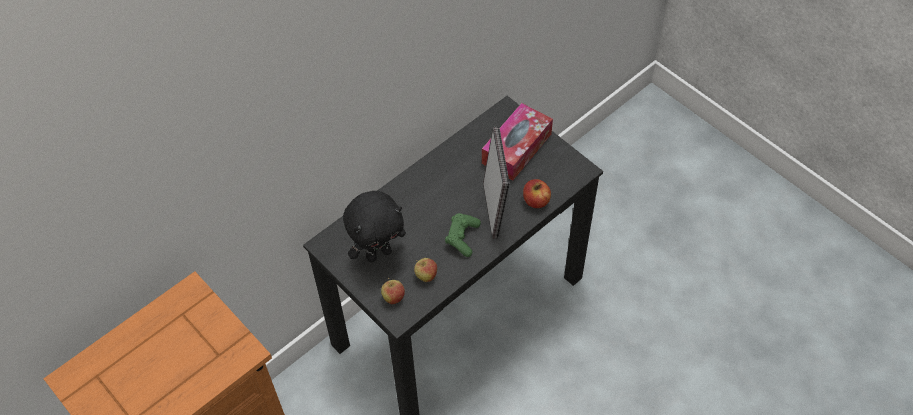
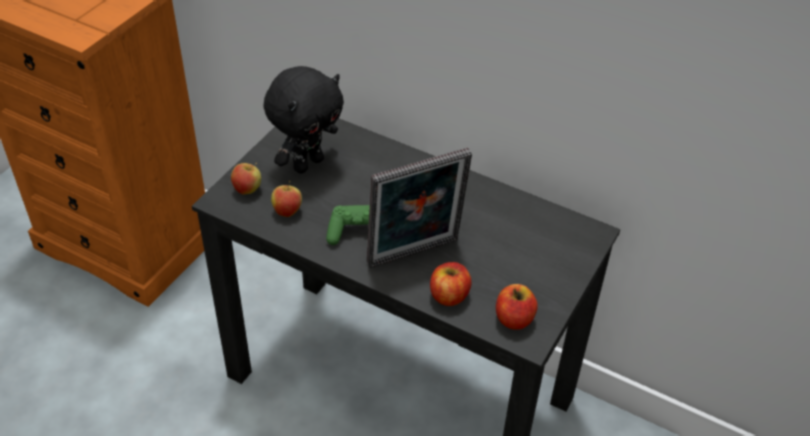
camera: 70 degrees right, 10 degrees down
black plush toy [343,191,406,262] -> black plush toy turned 90 degrees counterclockwise [263,66,344,174]
tissue box [482,103,553,181] -> none
none -> apple [496,284,538,330]

